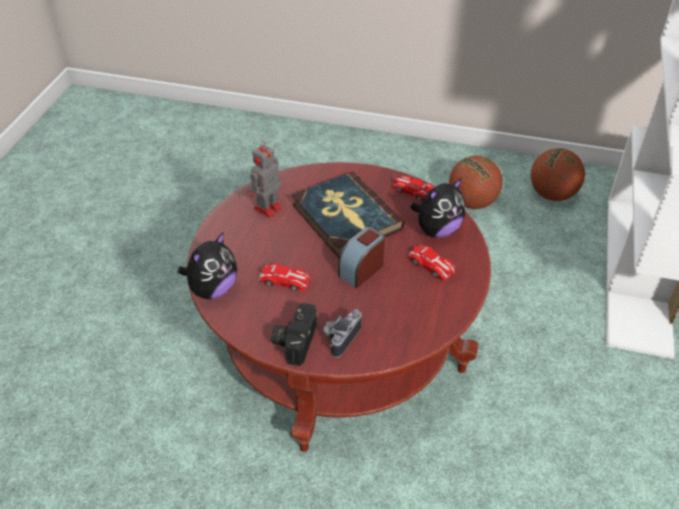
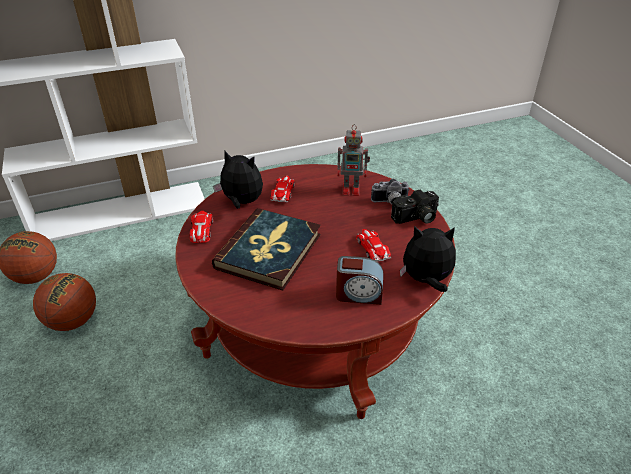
camera: 125 degrees left, 5 degrees down
toy robot [247,141,282,218] -> toy robot moved to [337,124,370,196]
alarm clock [338,227,385,288] -> alarm clock moved to [336,256,383,305]

